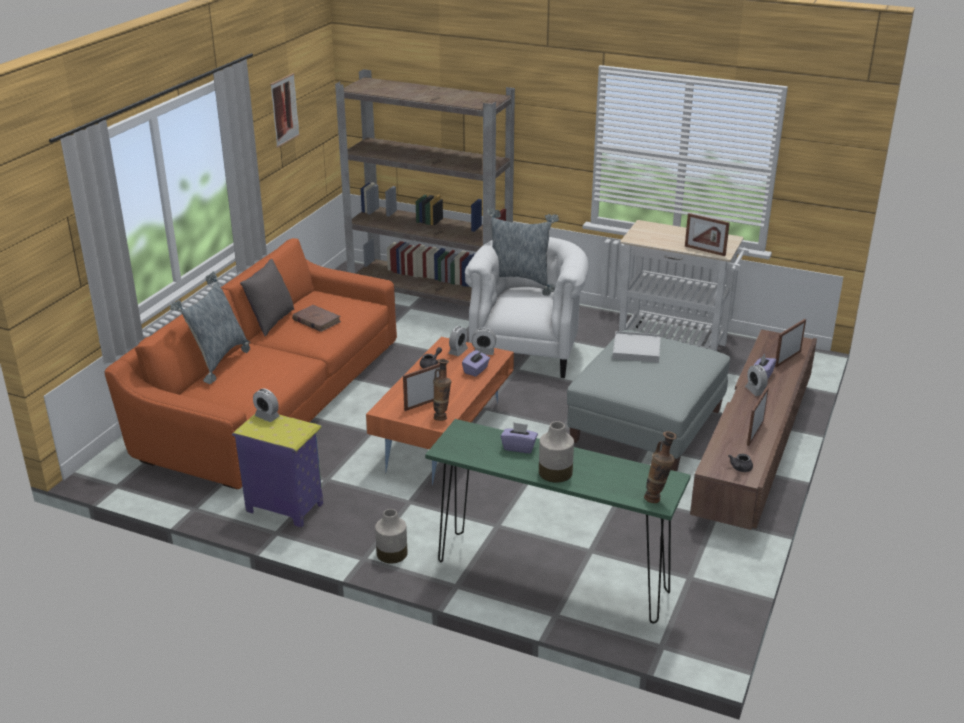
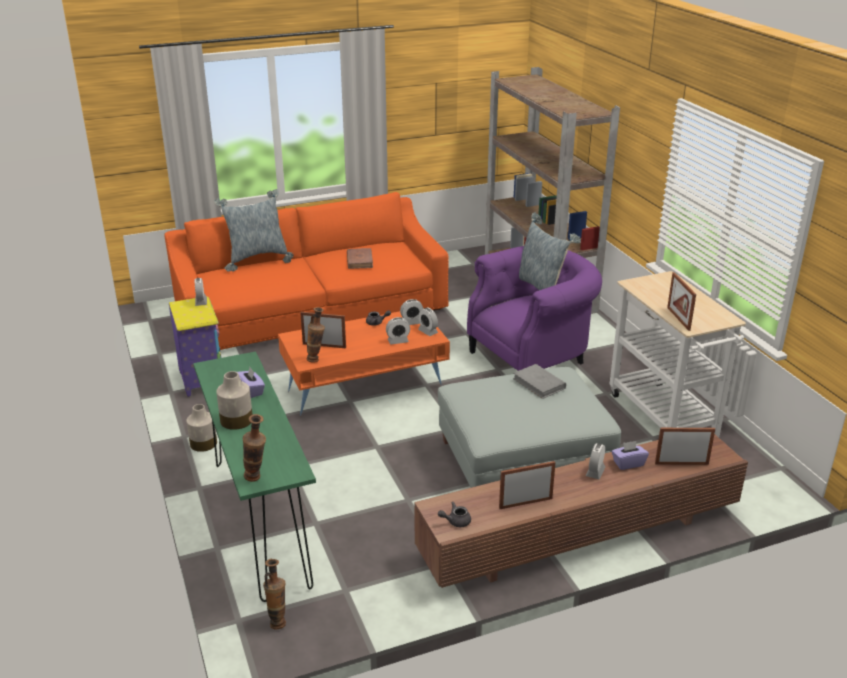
camera: 45 degrees right, 0 degrees up
grey pillow [240,259,294,337] -> none
picture [270,73,300,148] -> none
purple tissue box [462,350,490,377] -> alarm clock [386,317,410,344]
white armchair [465,237,588,378] -> purple armchair [467,246,602,371]
white tray [613,331,661,363] -> grey book [513,364,566,399]
none -> vase [263,559,286,630]

